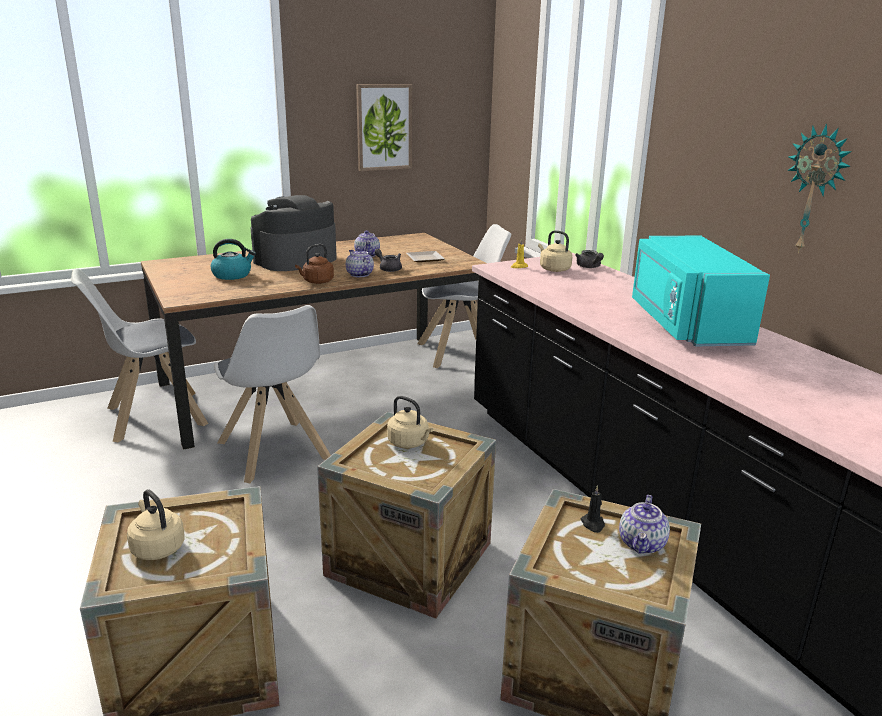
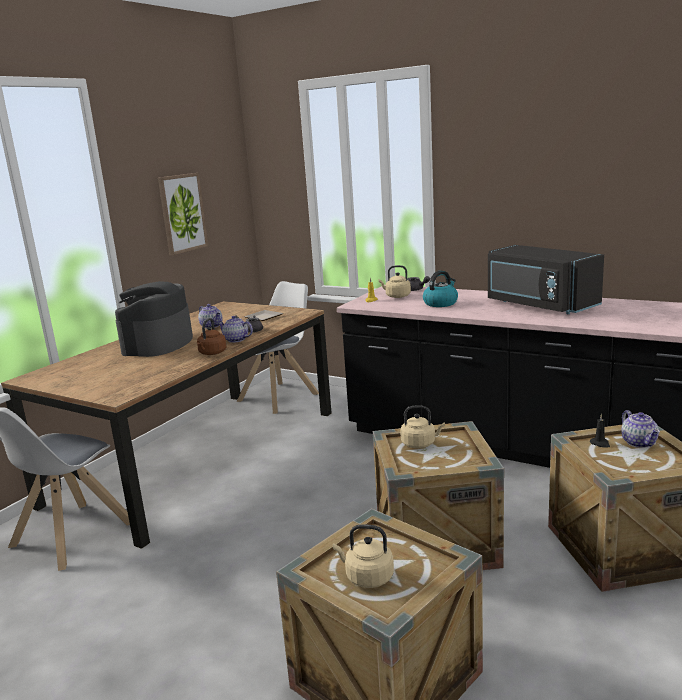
camera: 30 degrees left, 5 degrees down
kettle [210,239,256,280] -> kettle moved to [423,271,458,307]
chair [214,305,331,483] -> none
turquoise microwave [632,236,770,346] -> black microwave [488,245,604,314]
wall clock [787,124,852,253] -> none

